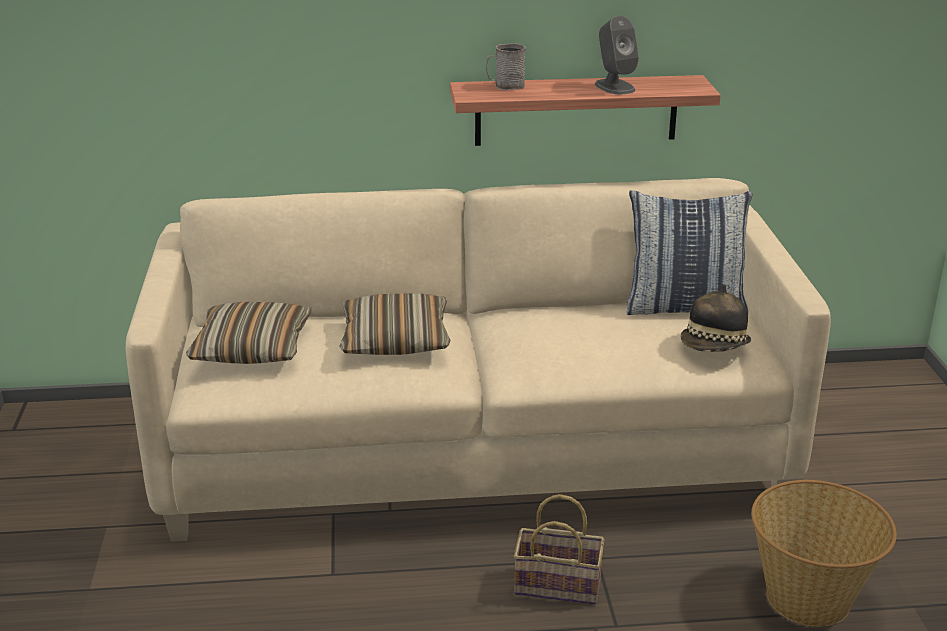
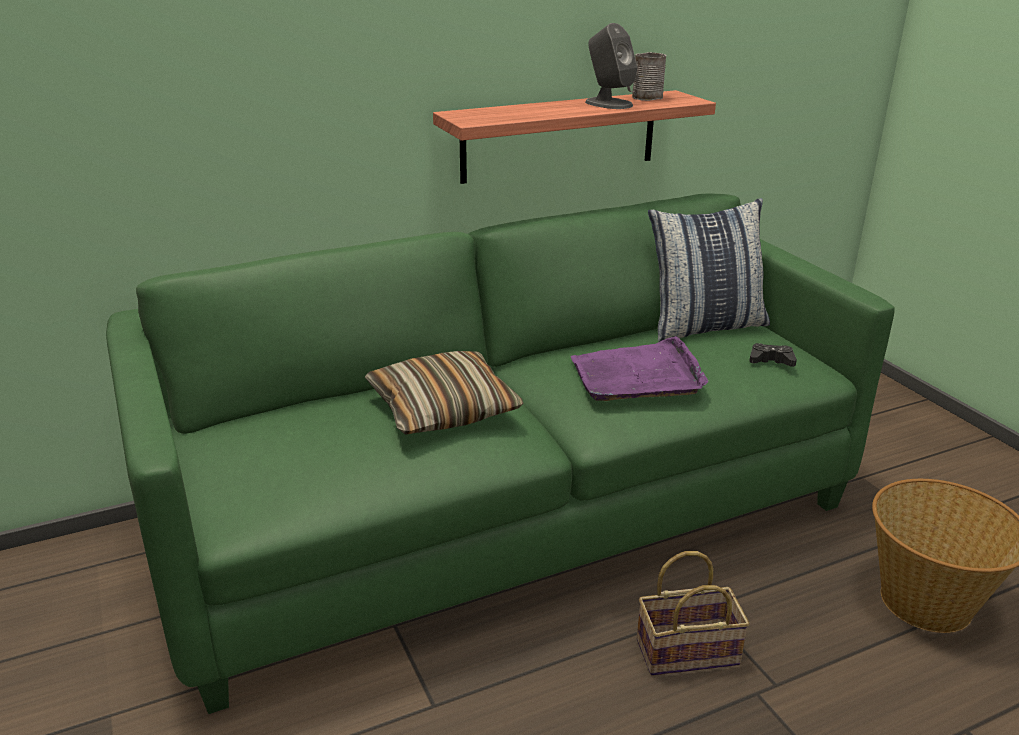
camera: 20 degrees left, 0 degrees up
beige sofa [126,178,831,542] -> green sofa [106,193,895,714]
pillow [186,302,311,364] -> none
grey mug [486,43,526,90] -> grey mug moved to [627,52,667,101]
hat [680,284,751,352] -> black game controller [749,343,797,367]
none -> purple tray [571,336,708,401]

